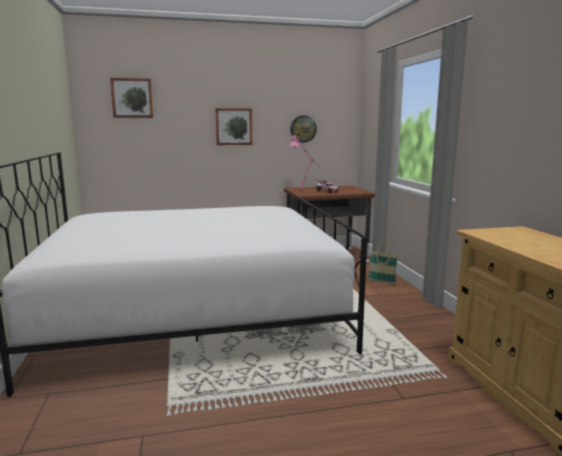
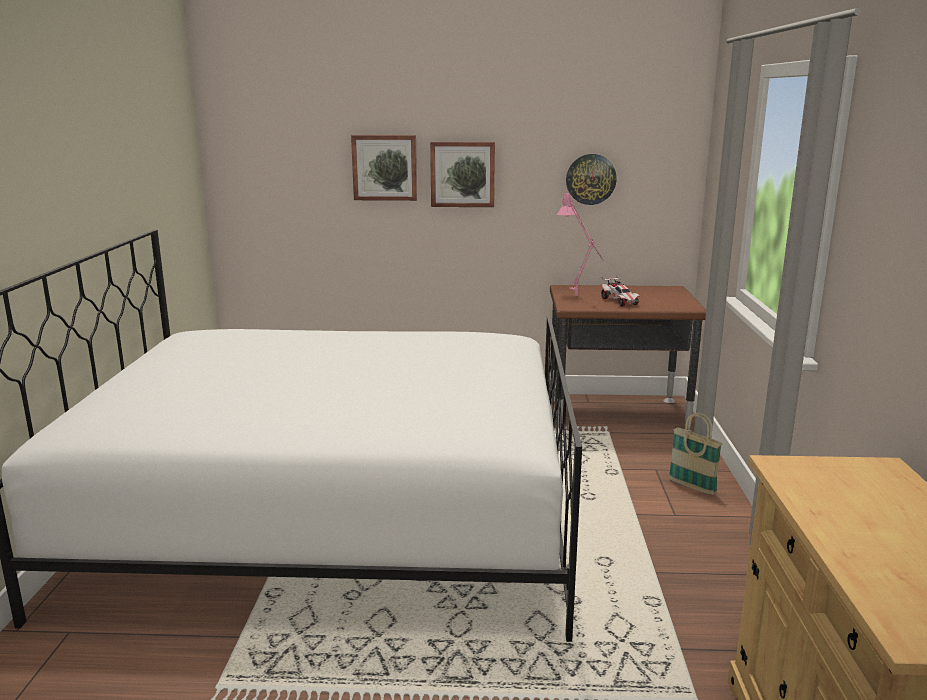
camera: 15 degrees right, 5 degrees up
picture [110,78,153,118] -> picture moved to [351,135,417,201]

